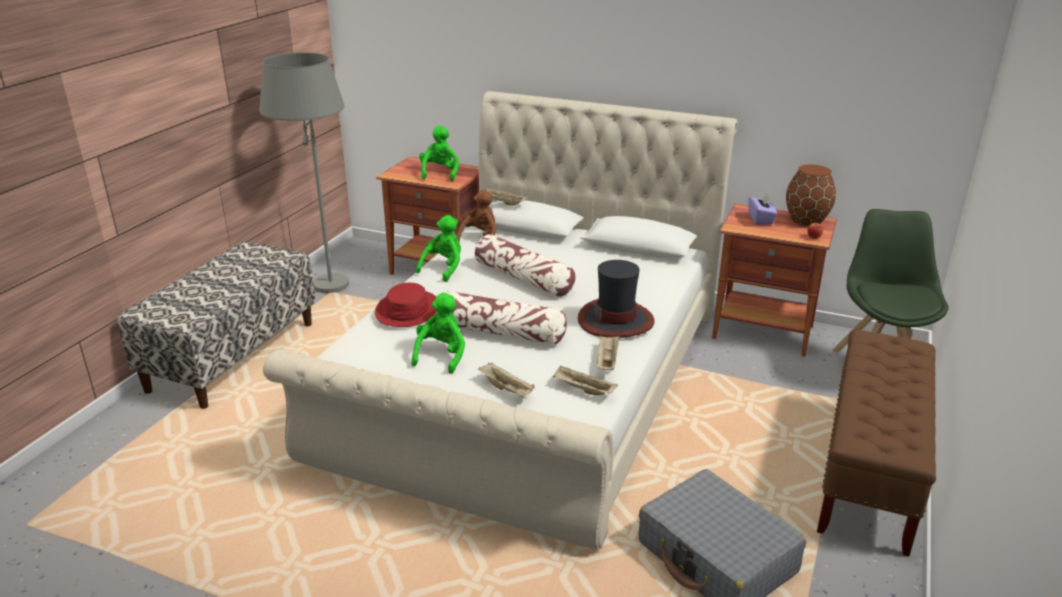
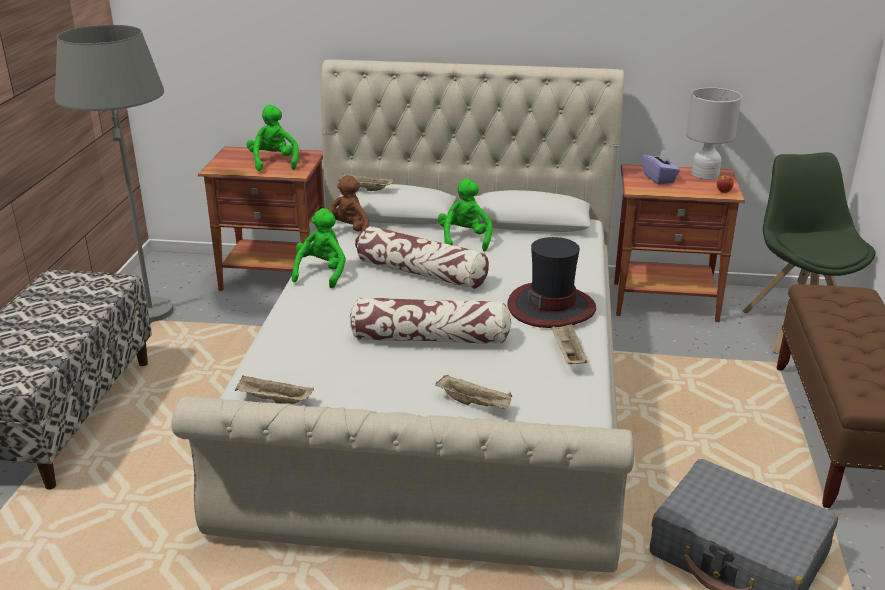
camera: 15 degrees left, 0 degrees up
red hat [375,283,436,327] -> none
green plush toy [411,293,465,374] -> green plush toy moved to [438,179,492,251]
beige tray [553,365,618,395] -> beige tray moved to [235,376,314,404]
brown vase [786,165,836,226] -> grey table lamp [686,87,742,179]

